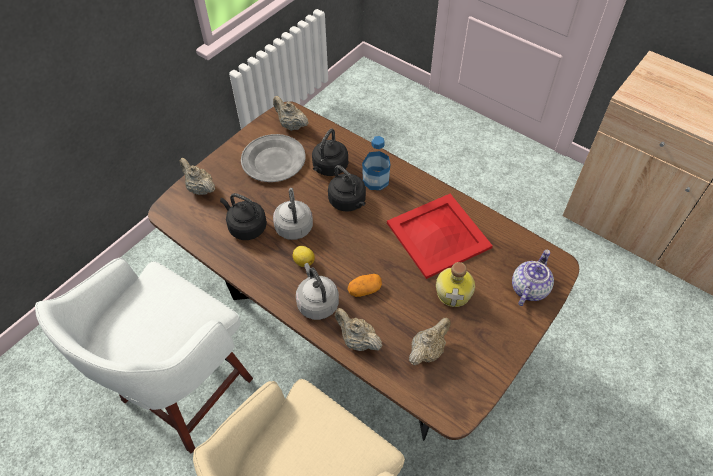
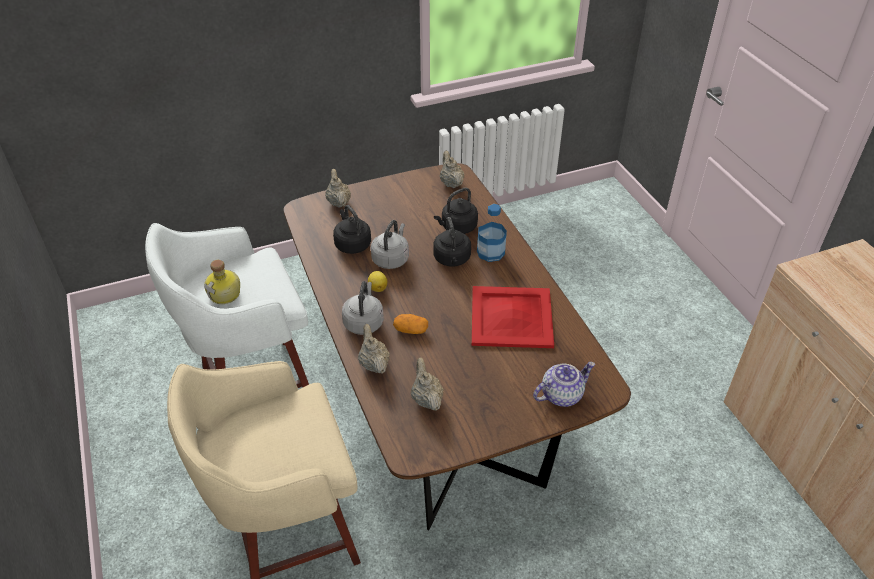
camera: 30 degrees right, 10 degrees down
grey plate [241,134,306,182] -> none
beige teapot [409,318,451,365] -> beige teapot turned 90 degrees counterclockwise [411,357,444,411]
bottle [436,262,475,307] -> bottle moved to [204,260,240,304]

